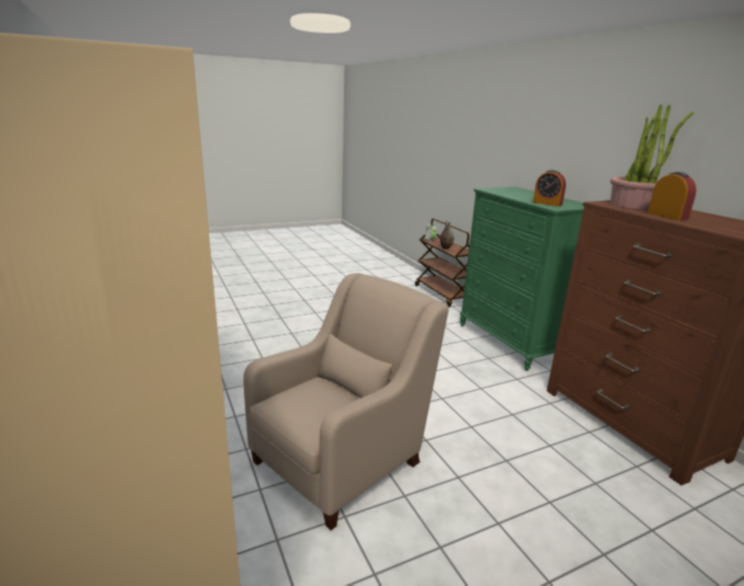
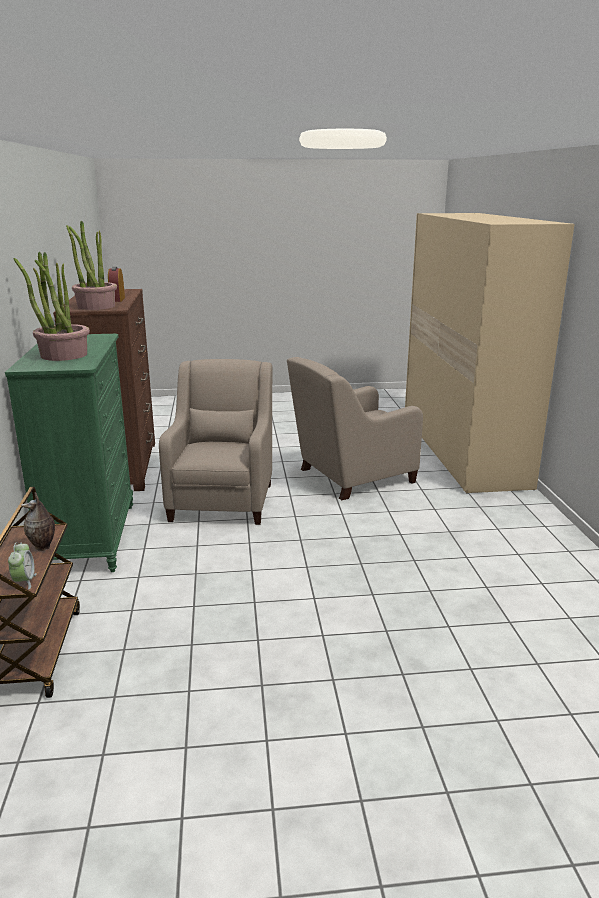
camera: 160 degrees left, 0 degrees up
alarm clock [533,170,566,207] -> none
none -> potted plant [14,252,90,361]
none -> beige armchair [159,359,272,525]

